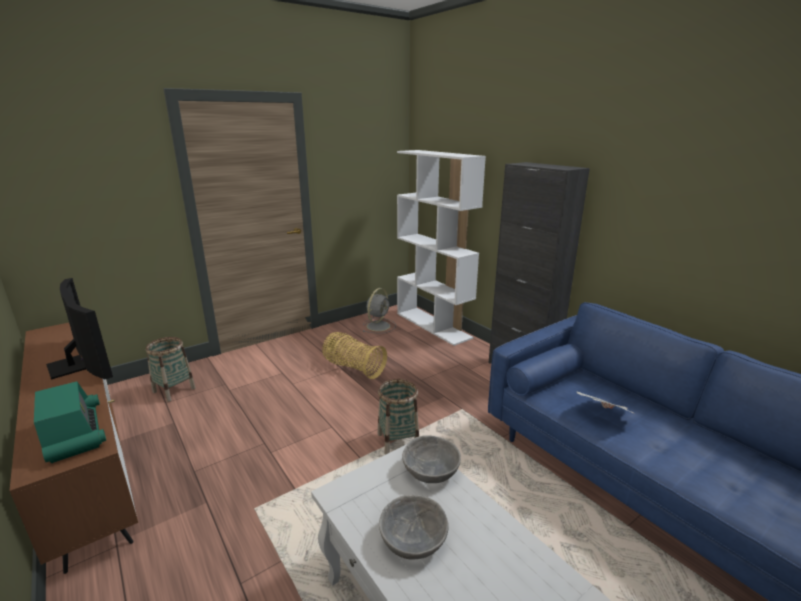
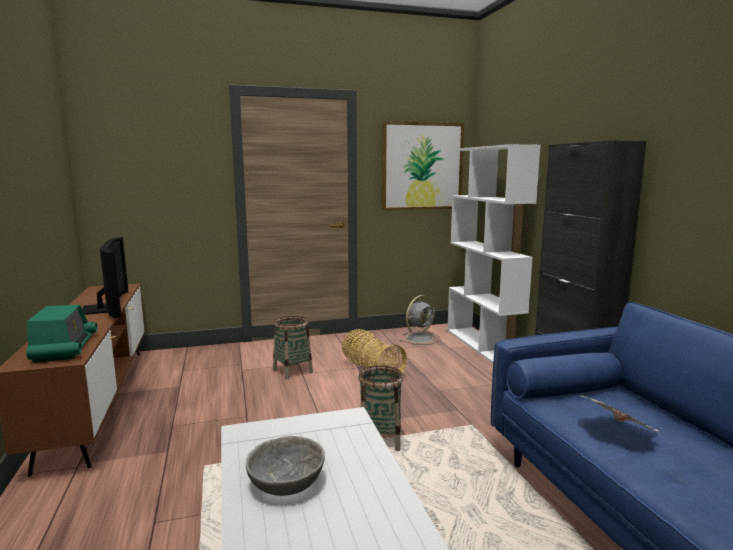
camera: 20 degrees right, 10 degrees down
basket [146,337,196,402] -> basket moved to [273,316,313,380]
grey bowl [402,435,461,483] -> none
none -> picture [382,121,464,210]

